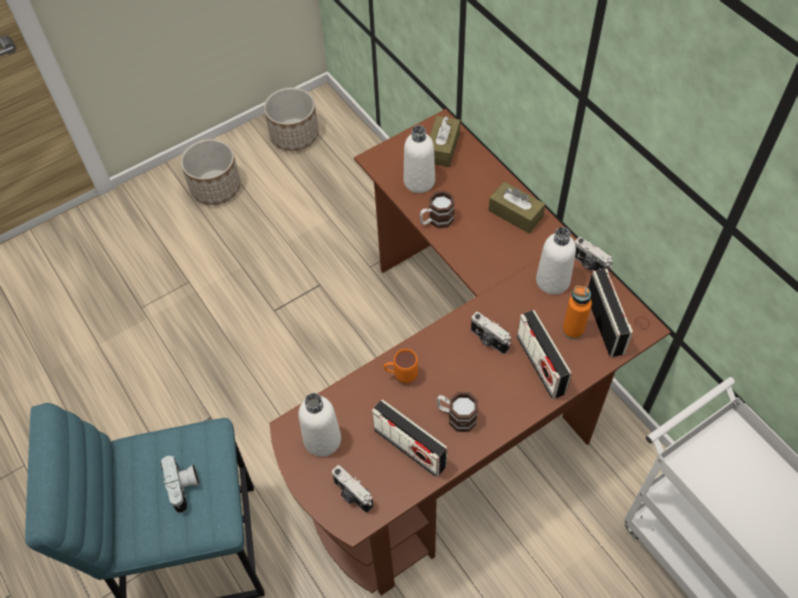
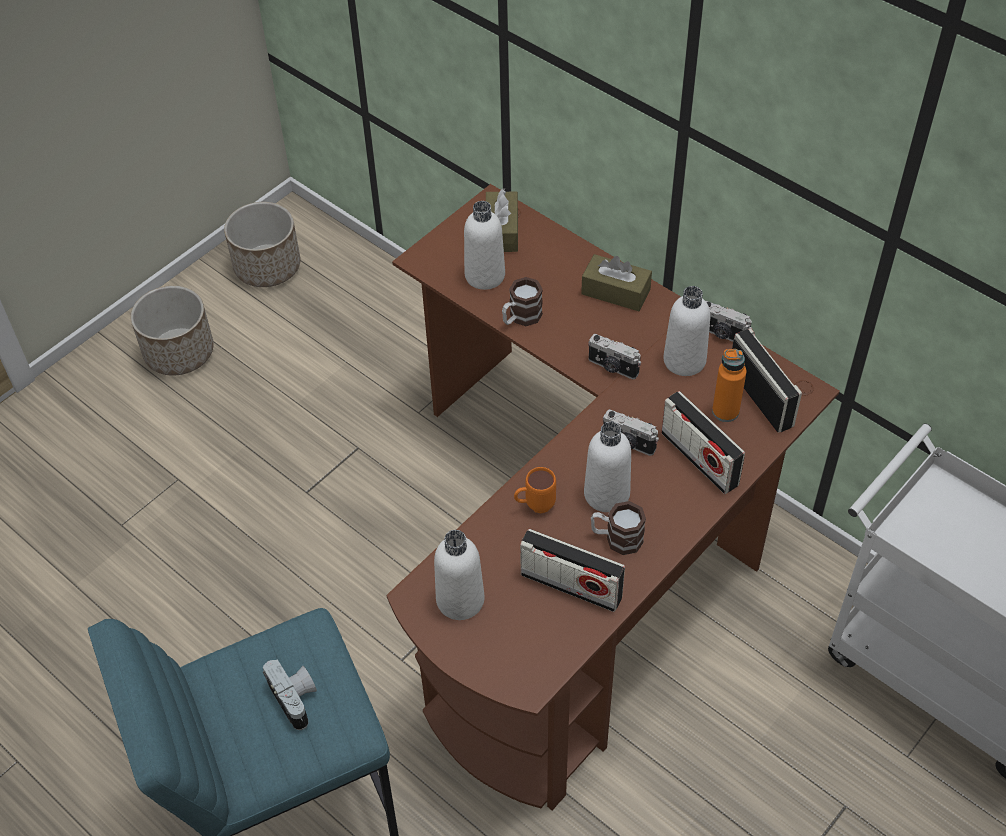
camera: 15 degrees left, 5 degrees down
camera [332,465,373,513] -> camera moved to [588,334,641,379]
none -> white bottle [584,422,631,512]

